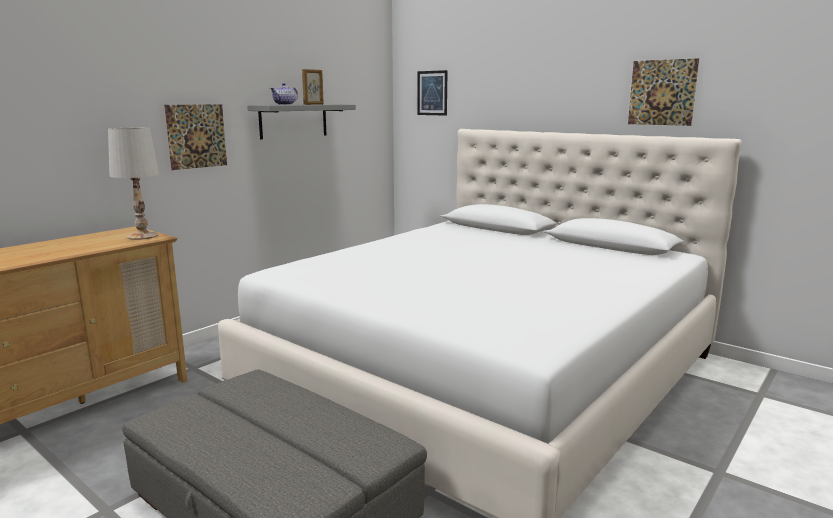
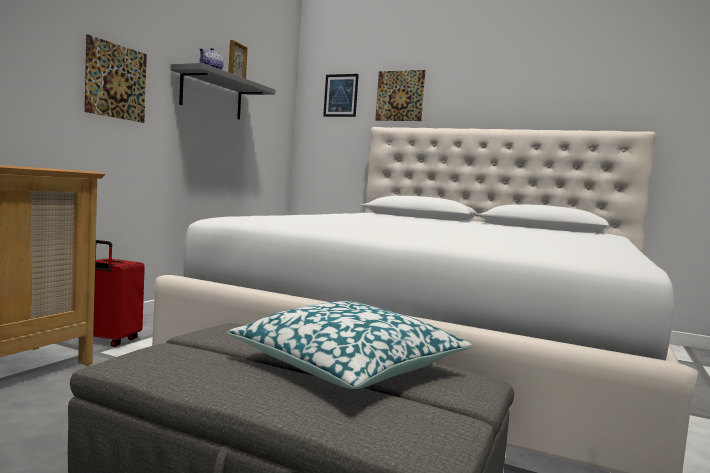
camera: 15 degrees left, 10 degrees down
white table lamp [108,128,160,240] -> none
picture [628,58,699,126] -> picture moved to [375,70,426,121]
none -> red suitcase [93,240,145,347]
none -> pillow [227,301,472,389]

